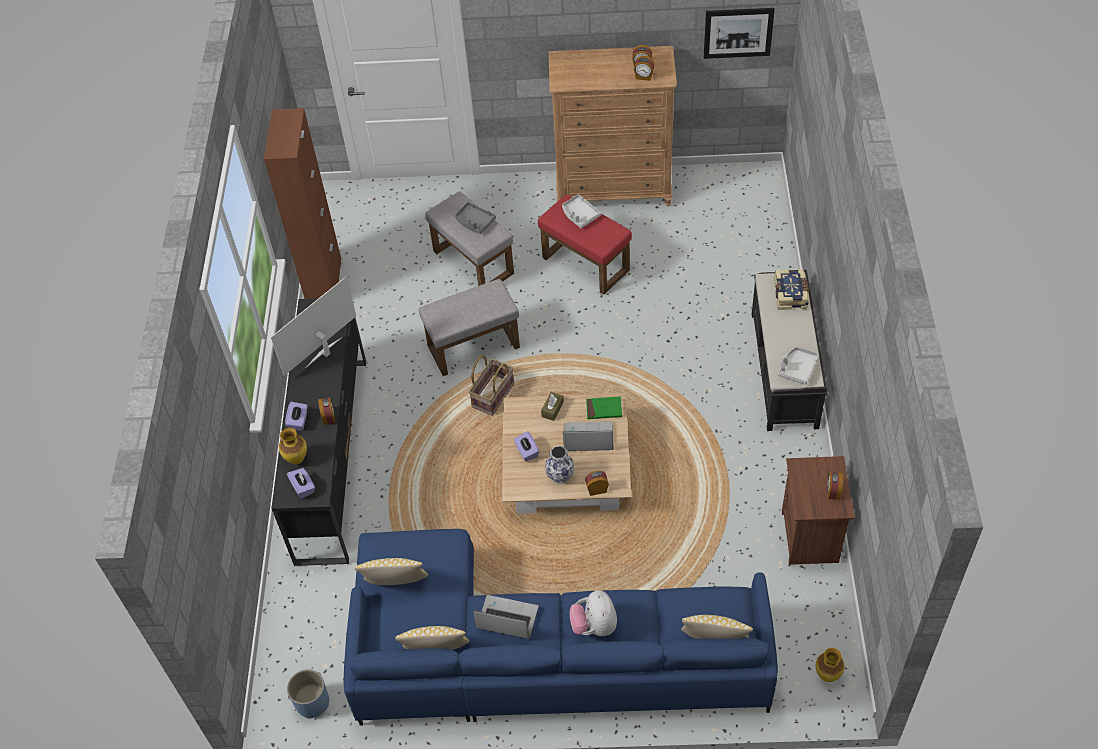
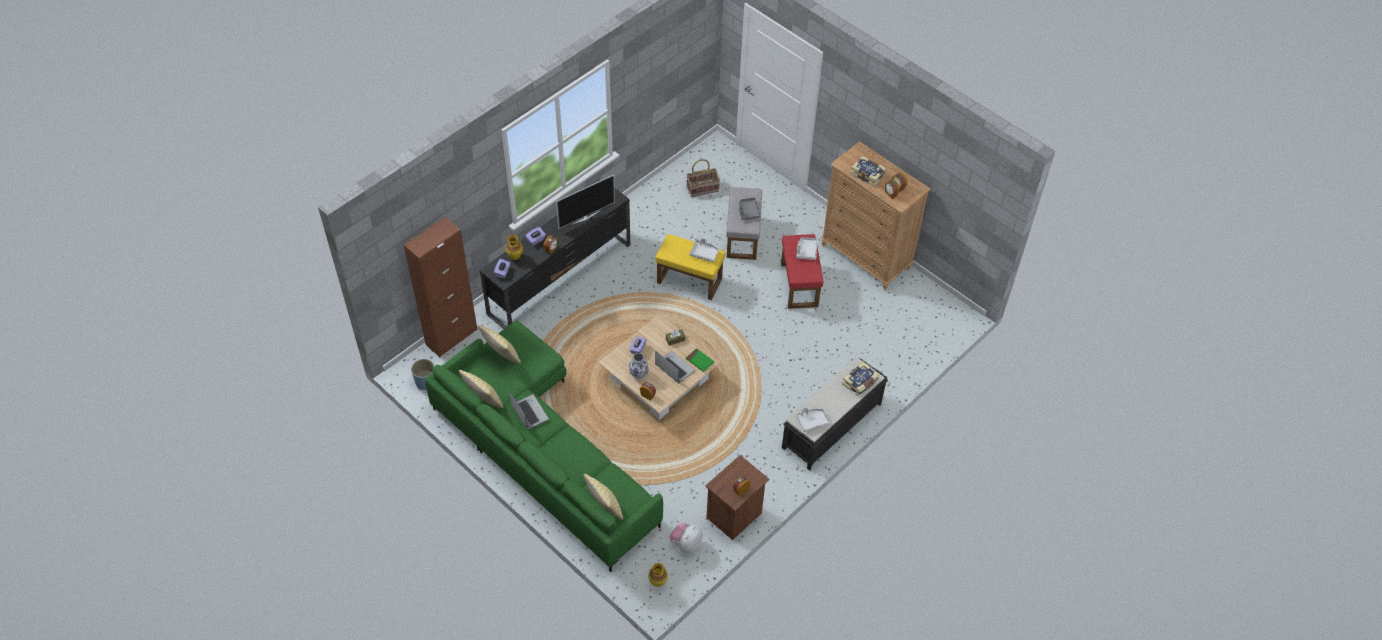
camera: 40 degrees right, 0 degrees up
brown cabinet [264,108,341,299] -> brown cabinet moved to [404,217,477,357]
television [271,276,356,376] -> television turned 150 degrees clockwise [556,175,615,229]
blue sofa [343,529,778,726] -> green sofa [425,320,663,572]
grey ottoman [419,279,520,376] -> yellow ottoman [655,234,725,300]
basket [468,355,515,416] -> basket moved to [687,159,720,197]
plush toy [569,590,617,636] -> plush toy moved to [670,523,703,553]
picture [704,8,775,59] -> none
none -> grey tray [689,238,719,262]
none -> book [850,156,886,187]

